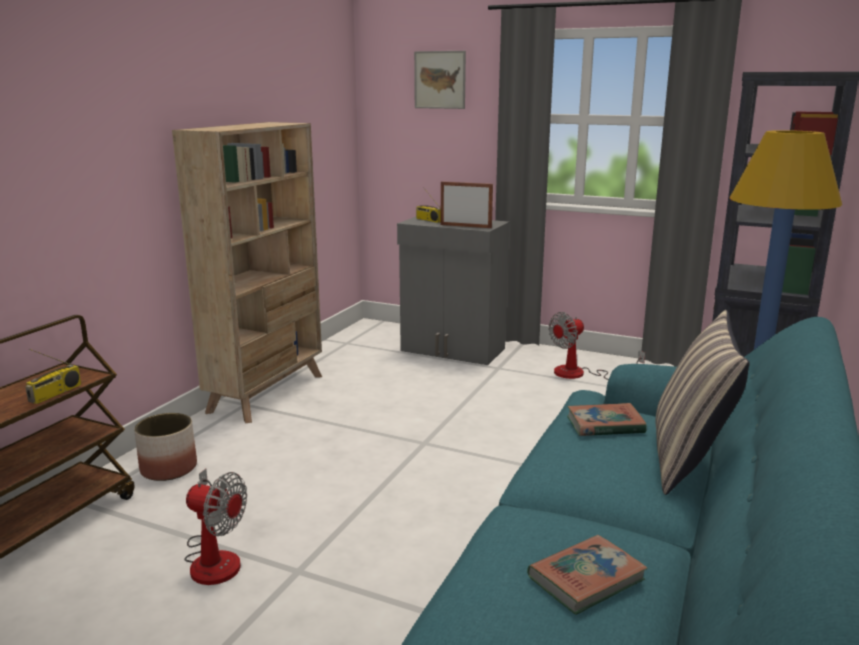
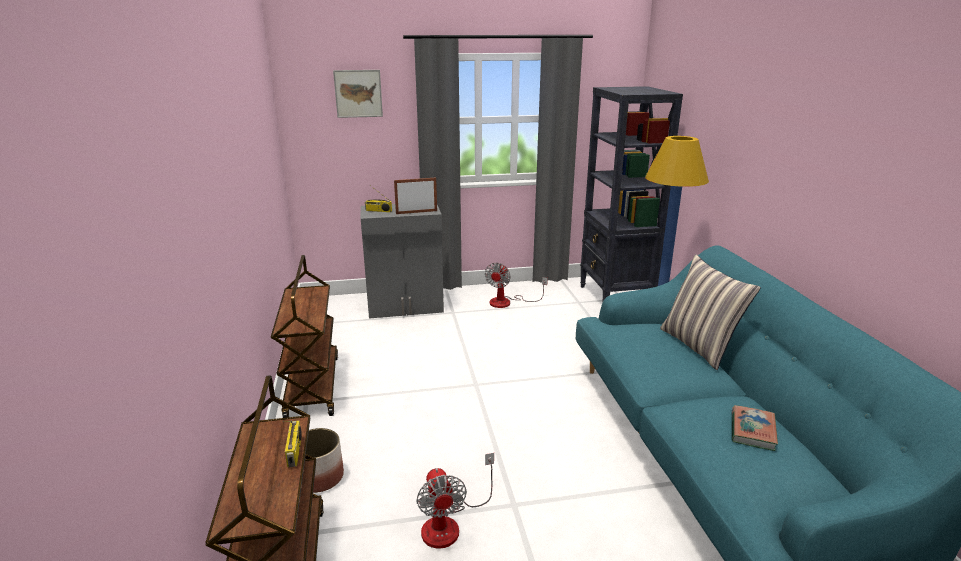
camera: 35 degrees left, 5 degrees up
beige bookcase [172,122,322,423] -> brown cart [271,255,338,418]
fan [184,469,247,585] -> fan turned 90 degrees clockwise [416,453,494,549]
book [567,403,647,436] -> none

